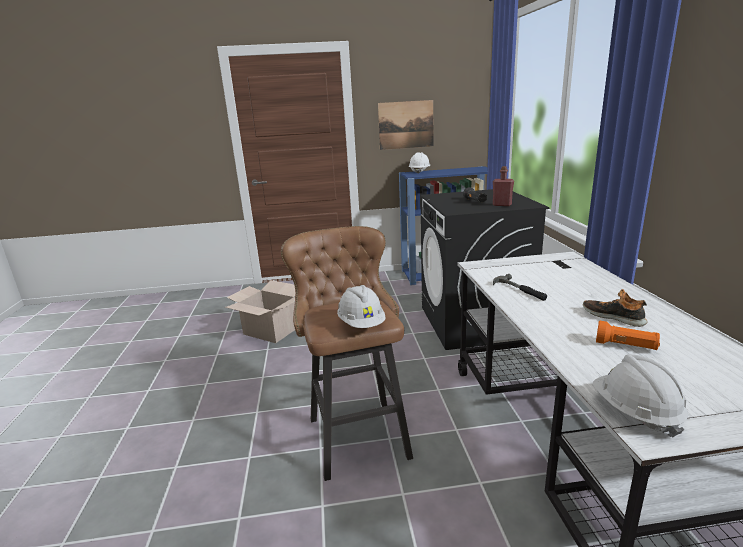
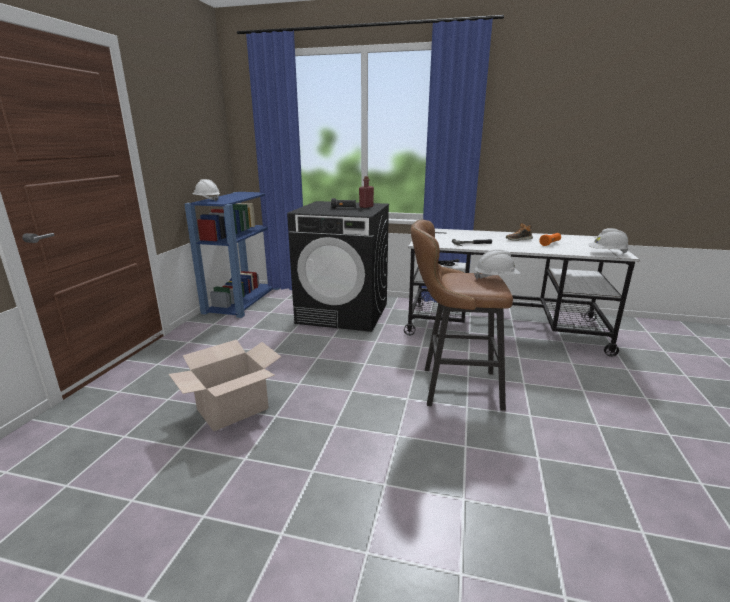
camera: 70 degrees left, 0 degrees up
picture [378,100,433,150] -> none

